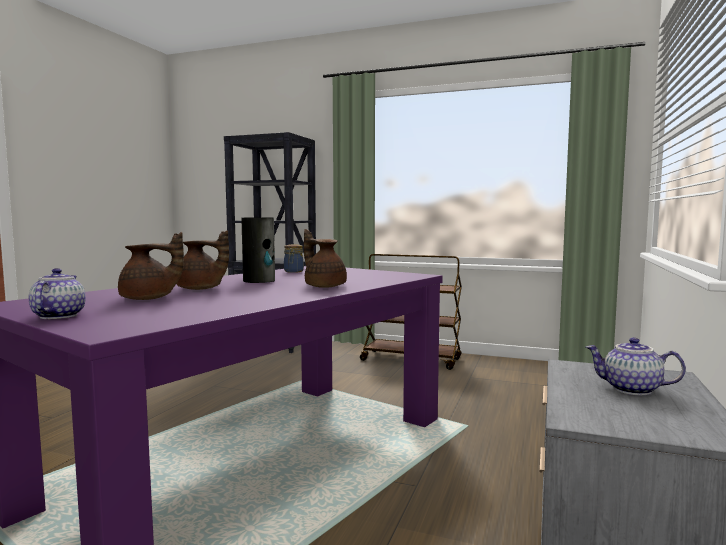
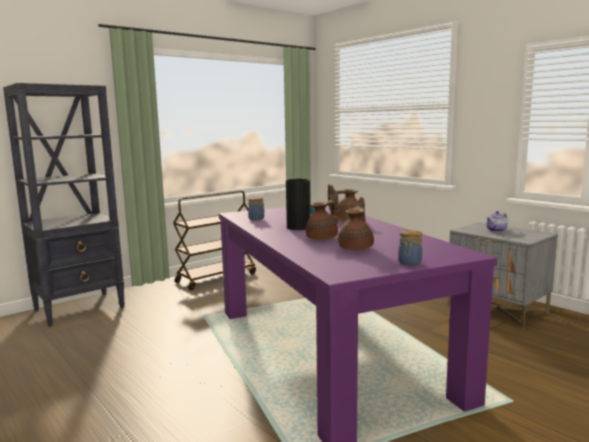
camera: 60 degrees left, 5 degrees up
teapot [29,268,86,319] -> jar [398,230,422,266]

